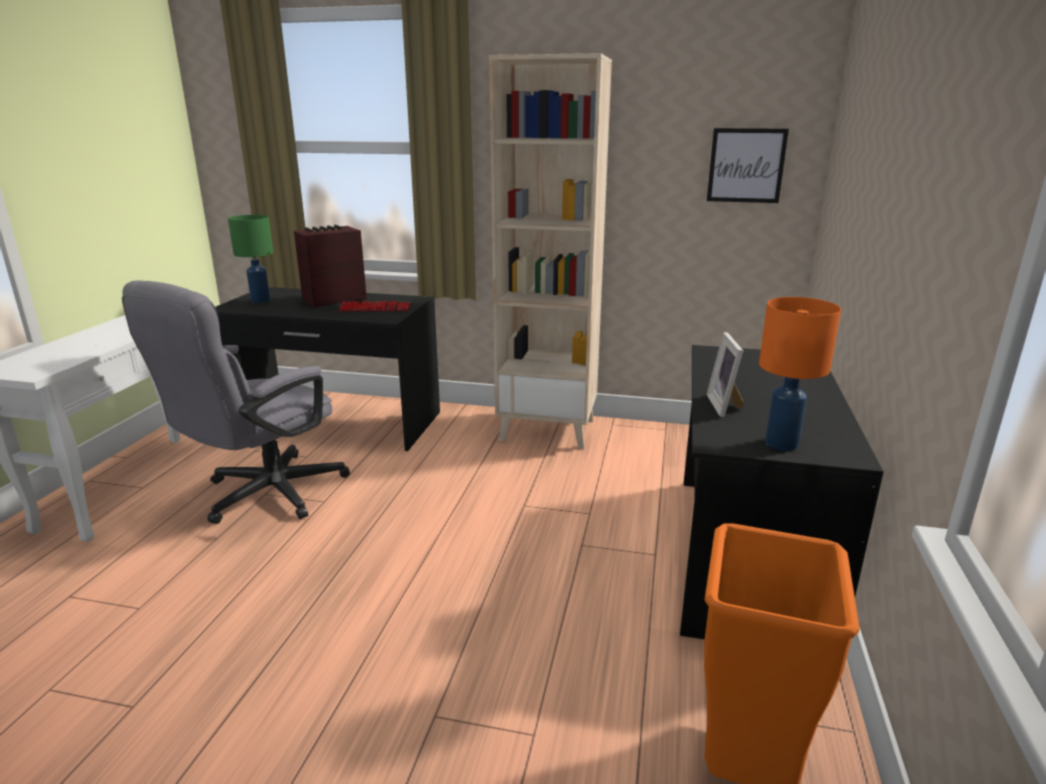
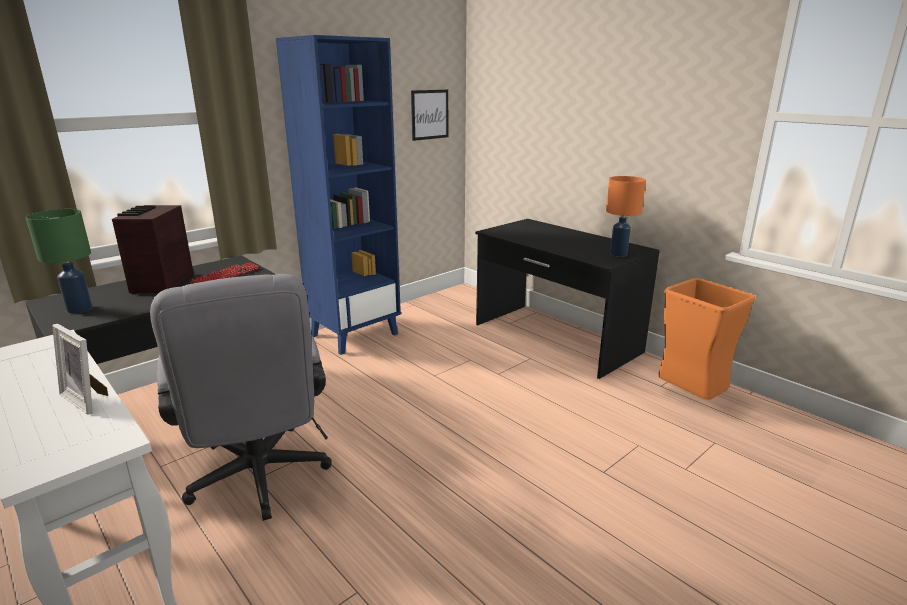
camera: 55 degrees left, 0 degrees up
beige bookcase [489,53,612,449] -> blue bookcase [276,35,401,355]
picture frame [706,332,743,417] -> picture frame moved to [52,324,108,415]

